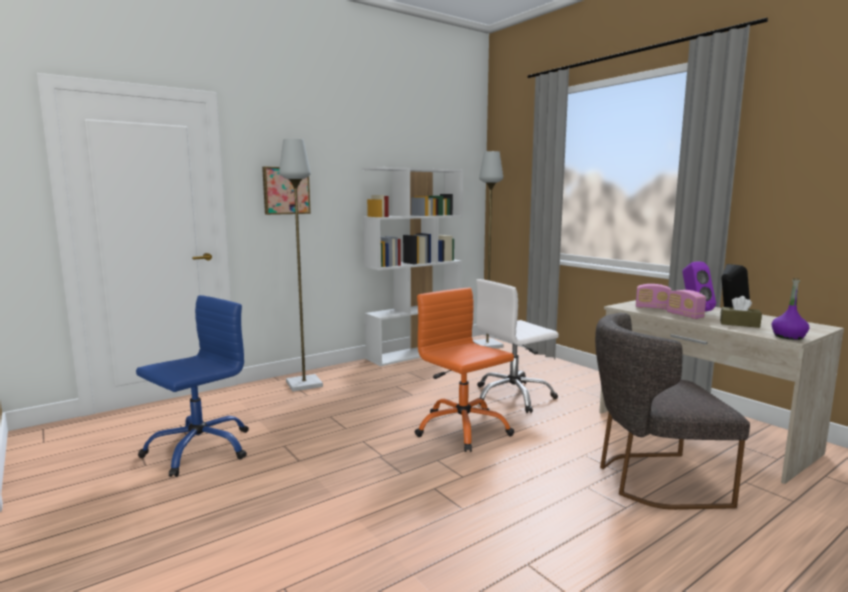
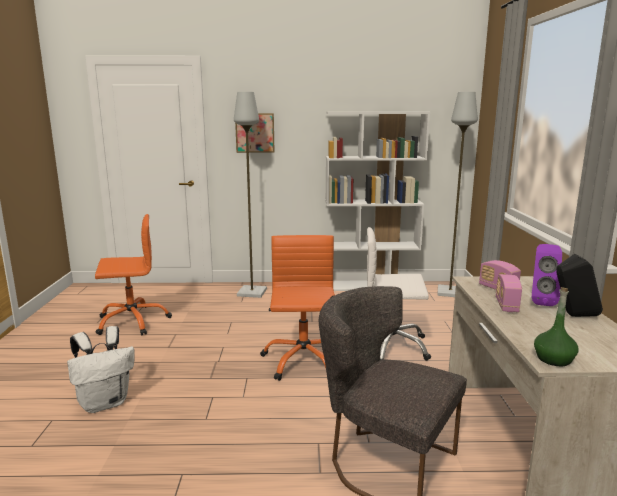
camera: 35 degrees right, 5 degrees up
blue office chair [136,295,249,477] -> orange office chair [95,214,172,335]
brown tissue box [720,296,762,328] -> none
purple bottle [772,278,809,340] -> green bottle [534,287,579,366]
none -> white backpack [67,326,135,413]

